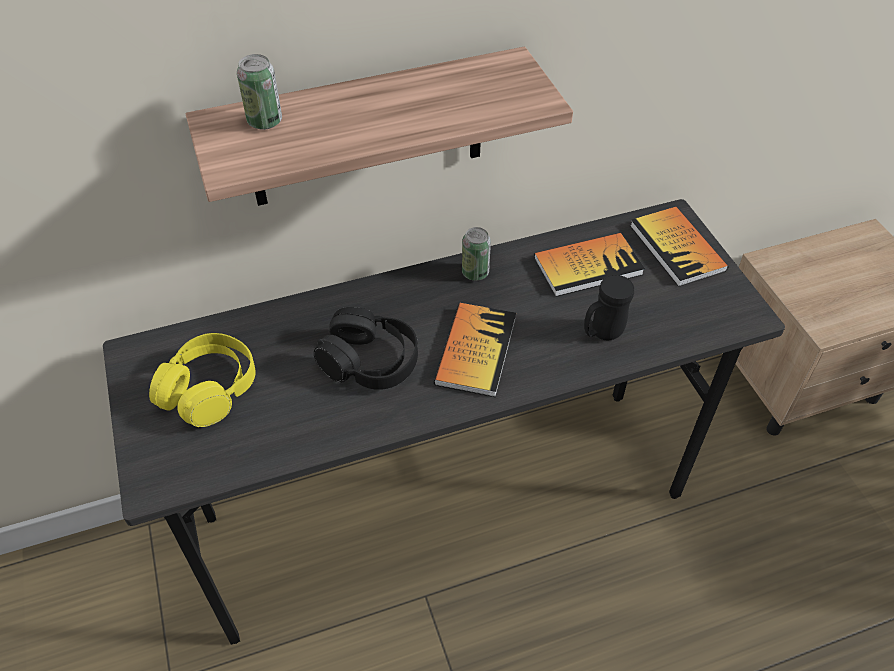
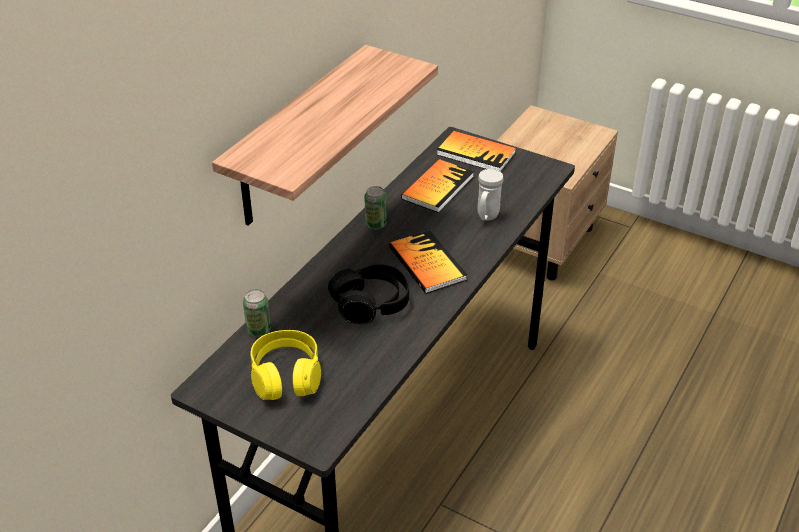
camera: 40 degrees left, 10 degrees down
can [237,54,282,130] -> can moved to [243,289,271,337]
black mug [584,275,634,340] -> white mug [478,169,503,220]

